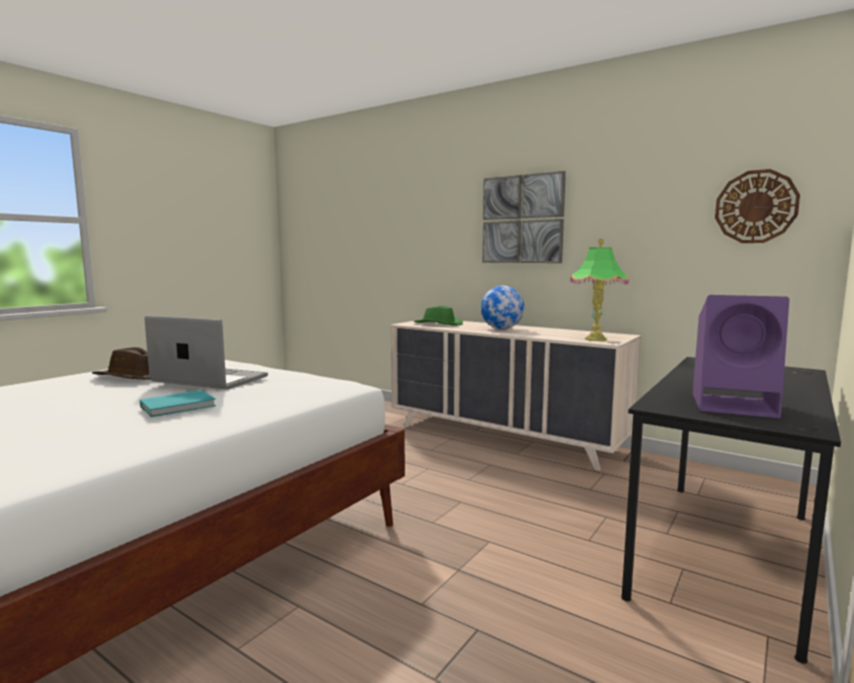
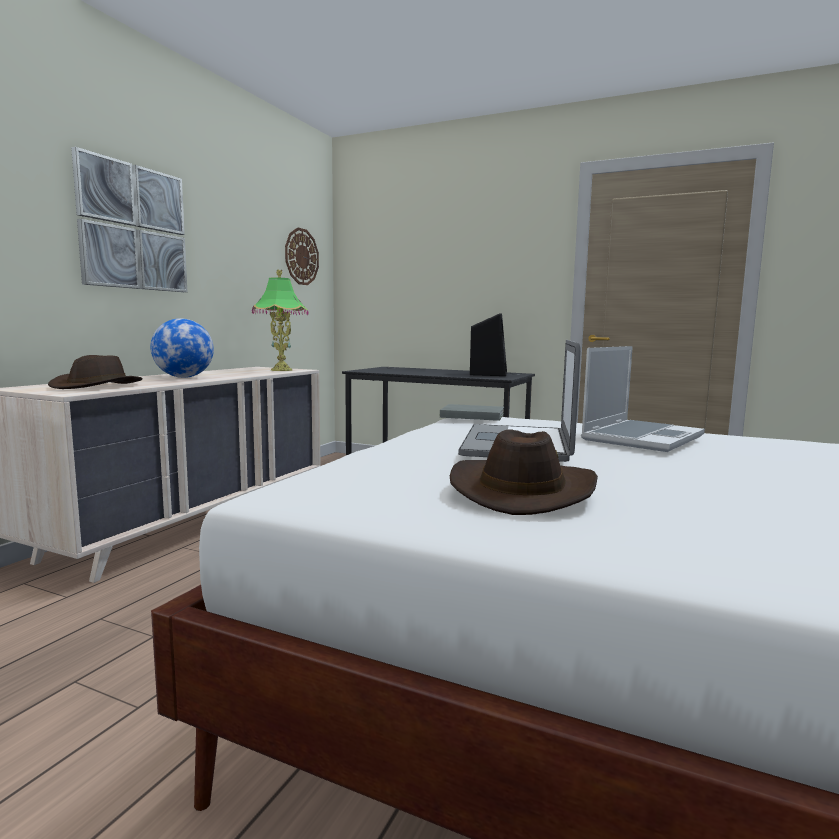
camera: 100 degrees left, 0 degrees up
turquoise book [140,390,216,417] -> laptop [581,346,705,452]
green hat [414,306,463,326] -> brown hat [48,355,143,389]
purple speaker [693,295,789,418] -> black speaker [470,313,507,376]
none -> grey book [440,404,504,421]

